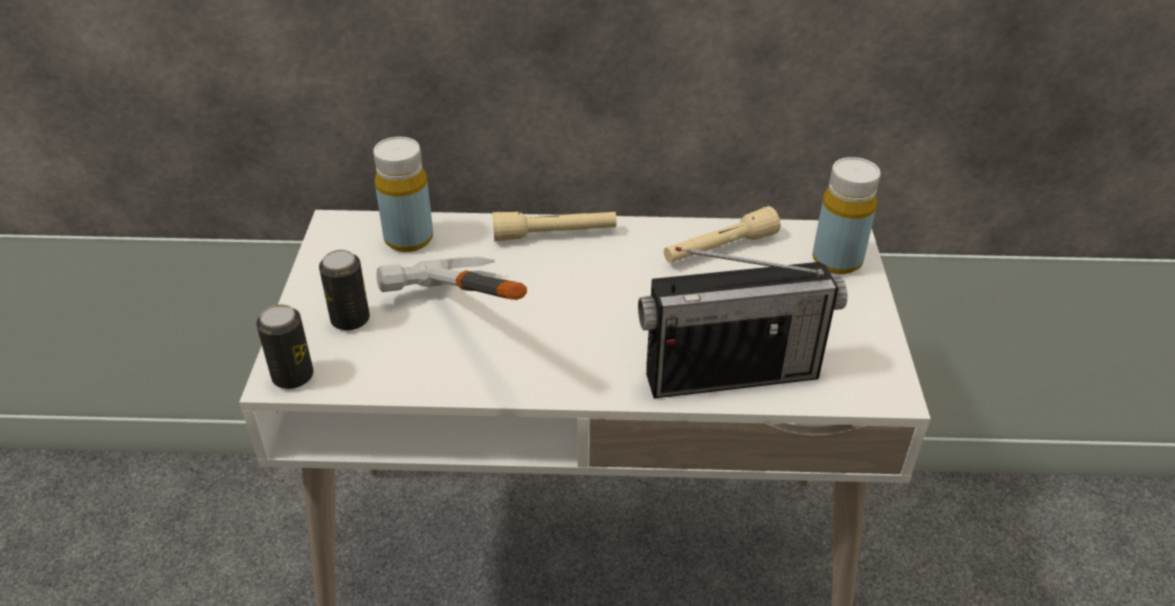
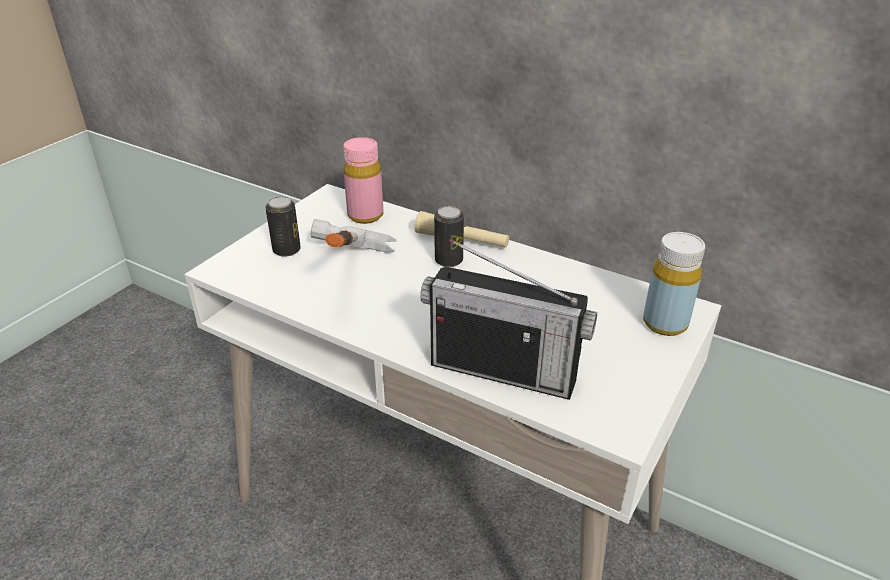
camera: 30 degrees right, 5 degrees down
can [256,304,314,389] -> can moved to [434,206,464,267]
yellow bottle [373,137,433,252] -> pink bottle [343,137,383,224]
beige flashlight [664,206,780,263] -> none

